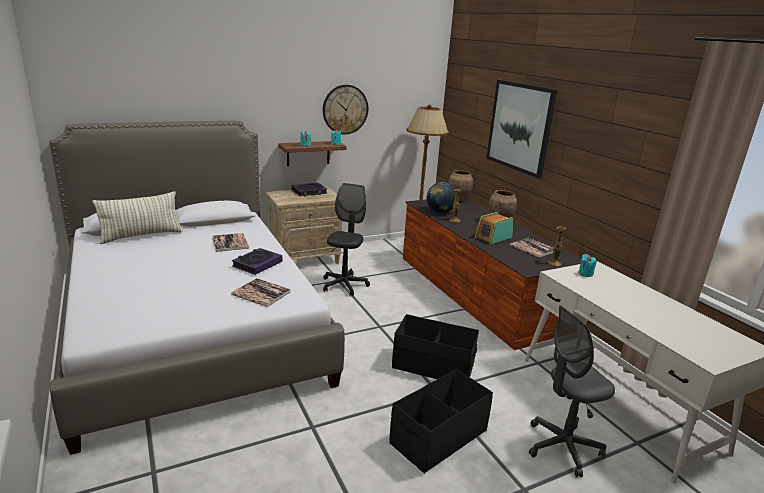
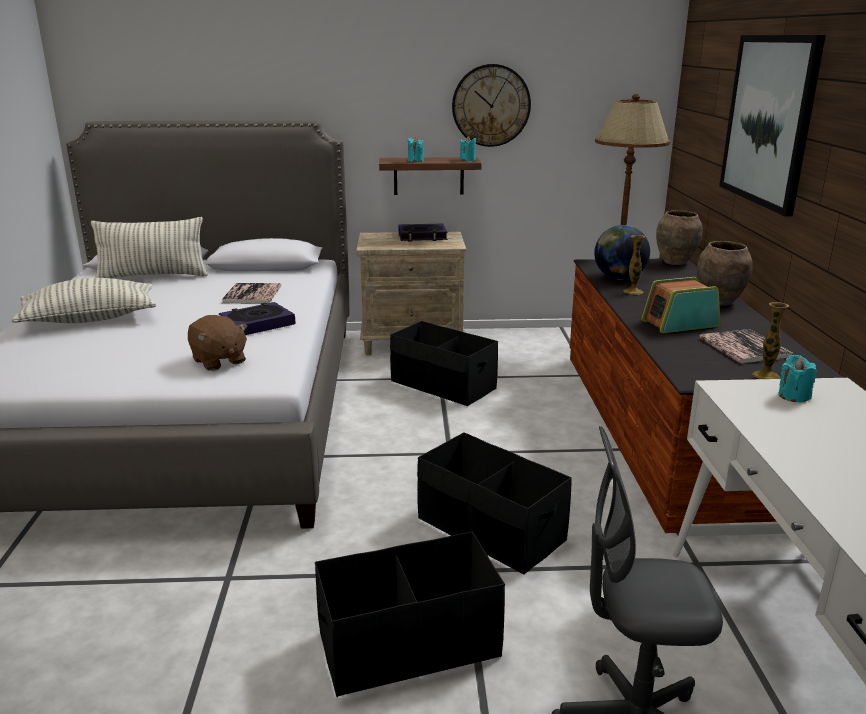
camera: 25 degrees right, 0 degrees up
book [231,278,291,307] -> brown plush toy [188,315,247,371]
black office chair [323,183,370,296] -> black storage box [390,321,498,406]
none -> pillow [12,278,156,323]

